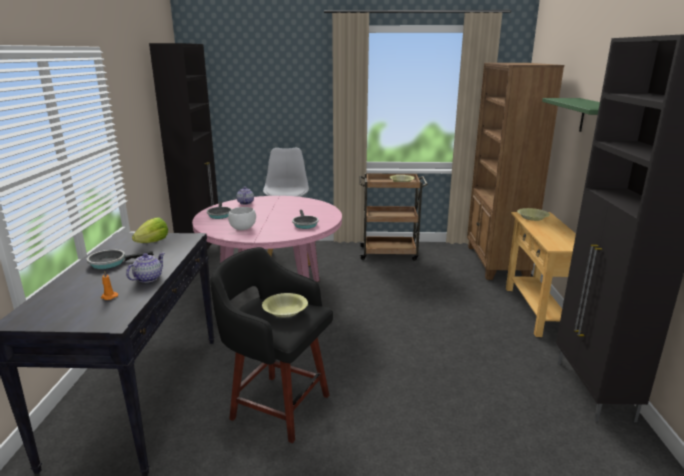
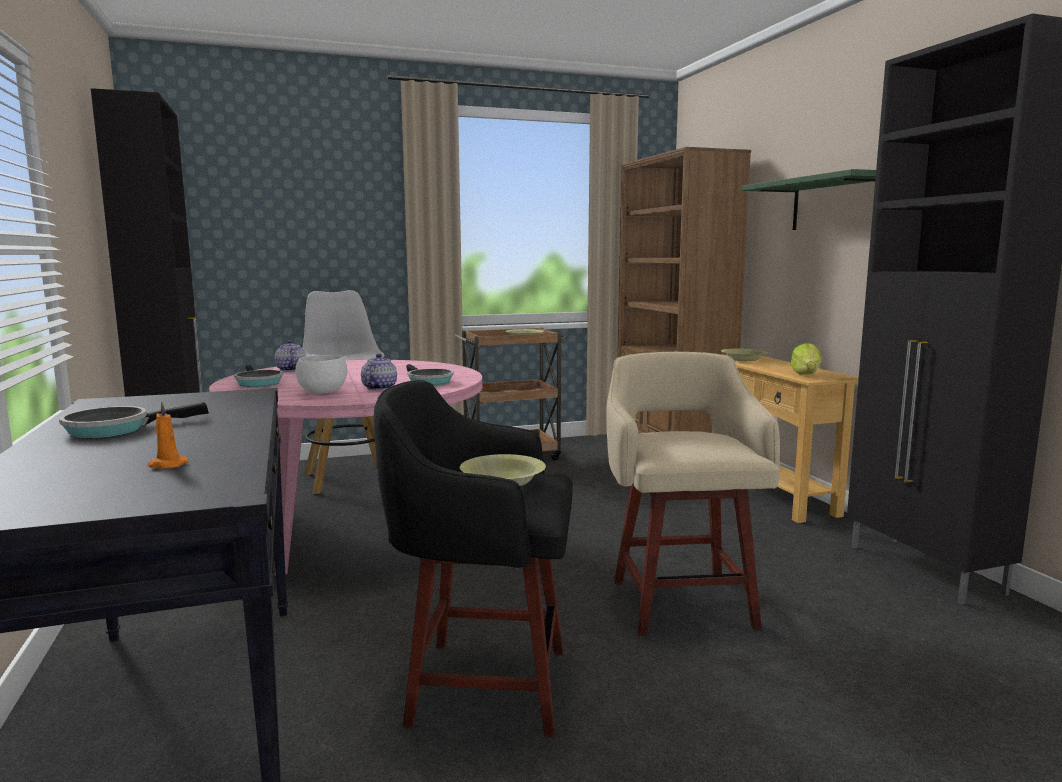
camera: 20 degrees left, 10 degrees down
teapot [126,253,165,283] -> teapot moved to [361,354,397,390]
lettuce [132,217,168,243] -> lettuce moved to [790,343,822,375]
none -> beige stool [606,352,780,636]

